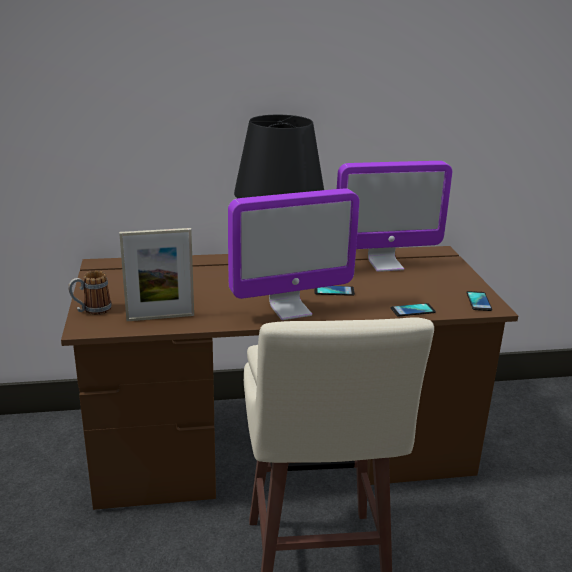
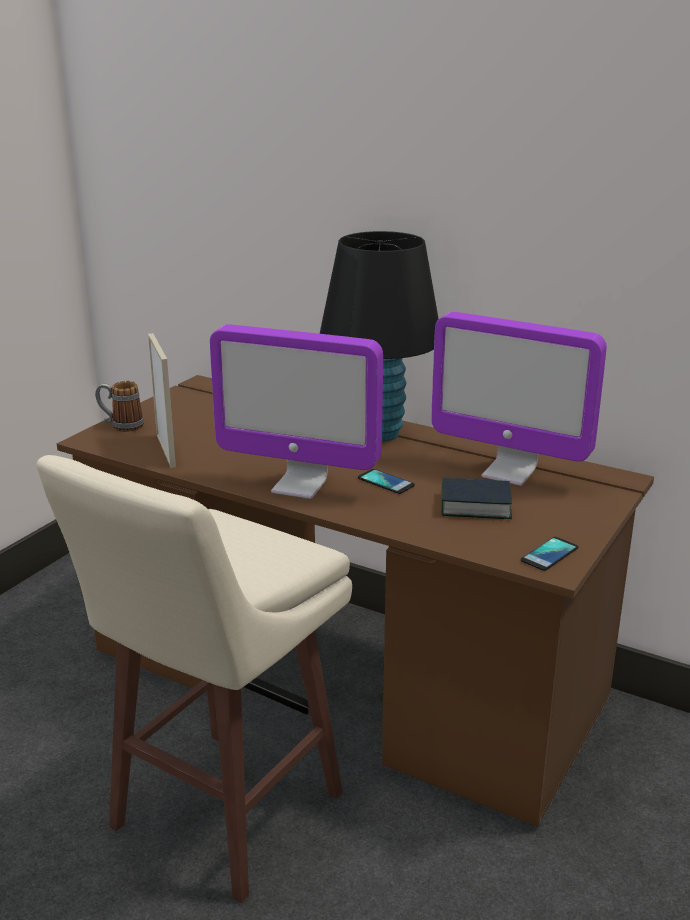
camera: 40 degrees right, 0 degrees up
picture frame [119,228,194,321] -> picture frame turned 135 degrees counterclockwise [148,333,176,468]
phone [391,303,436,316] -> none
none -> book [441,478,512,519]

